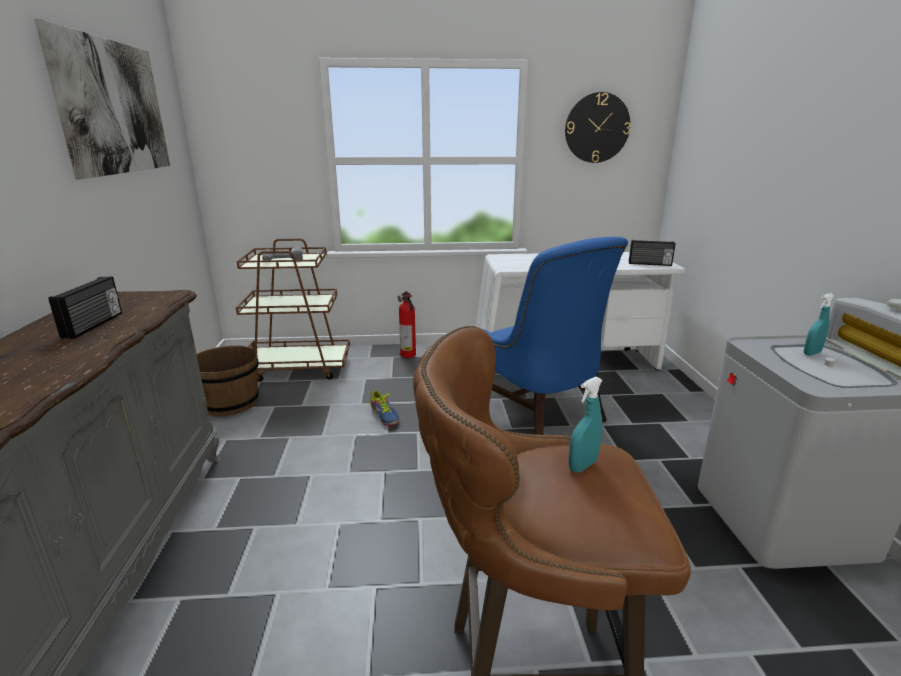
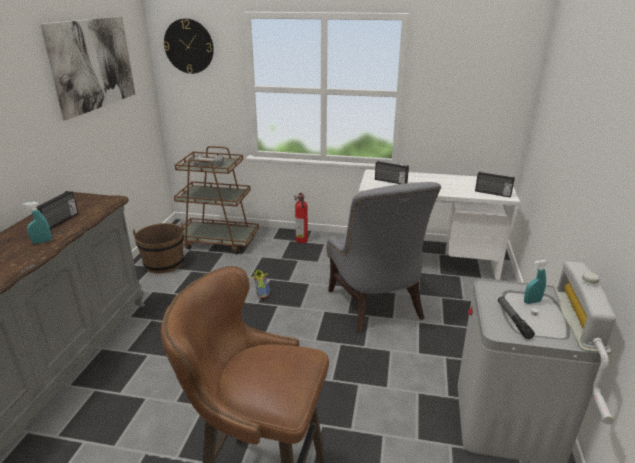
camera: 15 degrees right, 5 degrees up
blue chair [482,237,628,435] -> grey chair [326,182,441,333]
wall clock [565,92,631,163] -> wall clock moved to [163,19,214,74]
turquoise spray bottle [569,377,603,472] -> turquoise spray bottle moved to [22,202,51,244]
none -> radio [375,161,409,184]
none -> flashlight [498,297,535,339]

